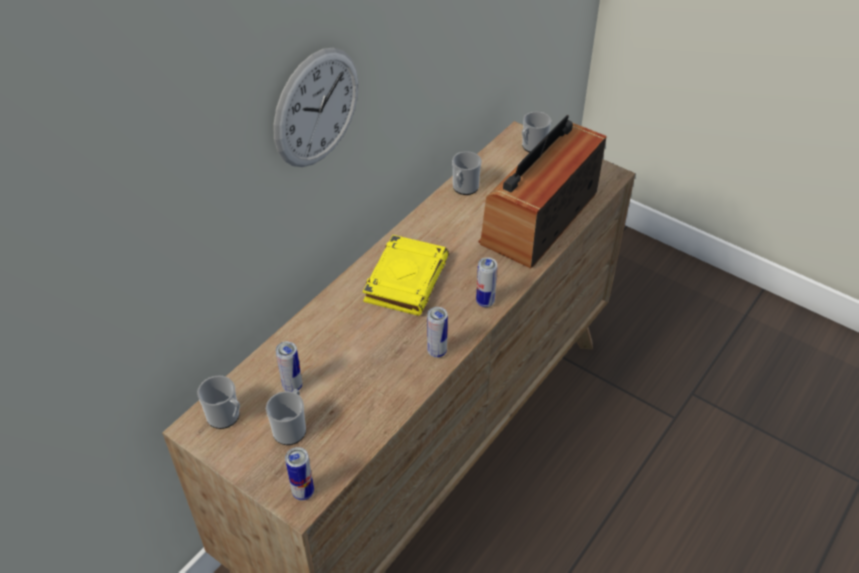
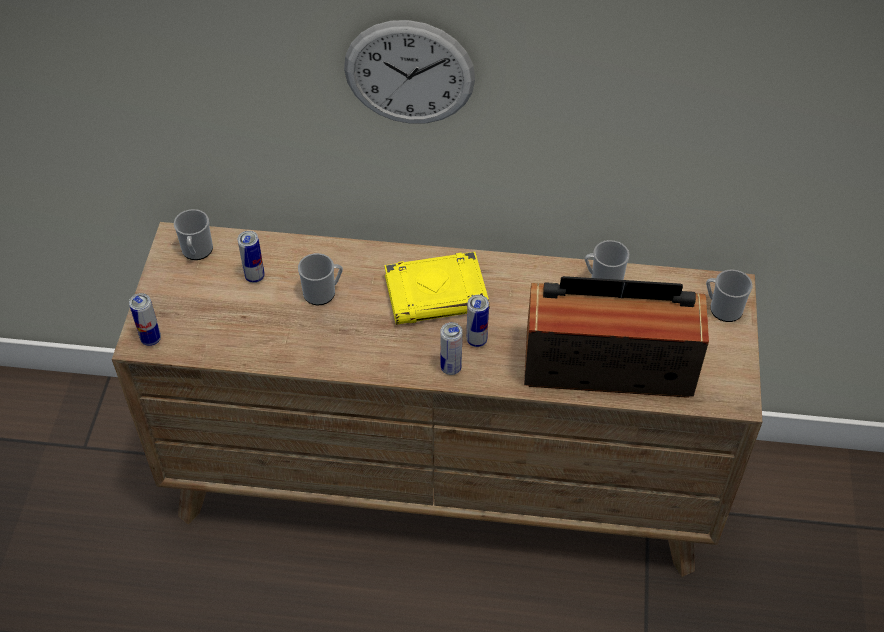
camera: 60 degrees right, 5 degrees up
mug [266,389,306,445] -> mug moved to [298,253,343,305]
can [427,307,448,358] -> can moved to [467,295,489,347]

